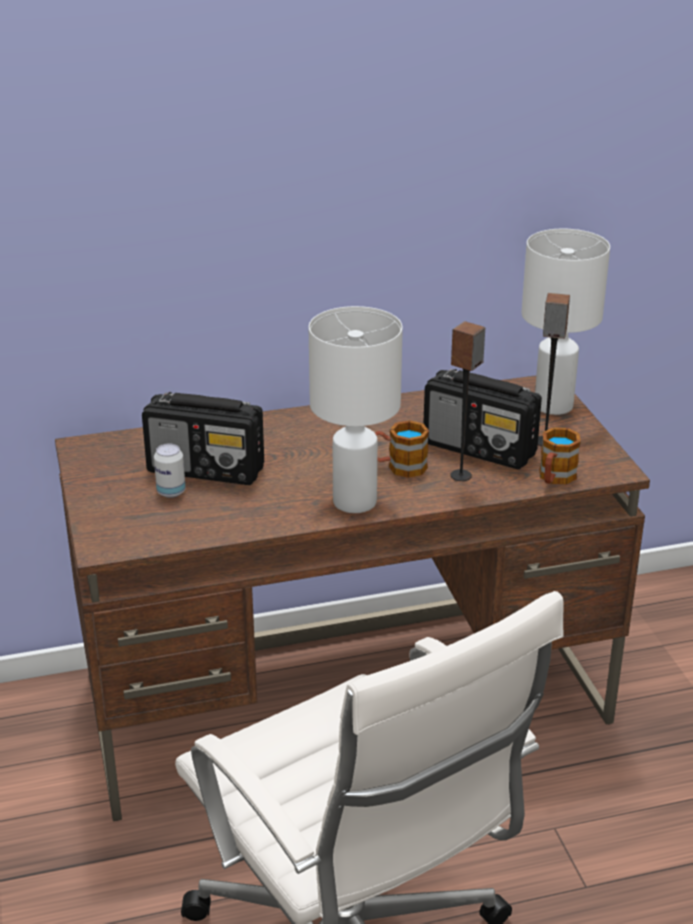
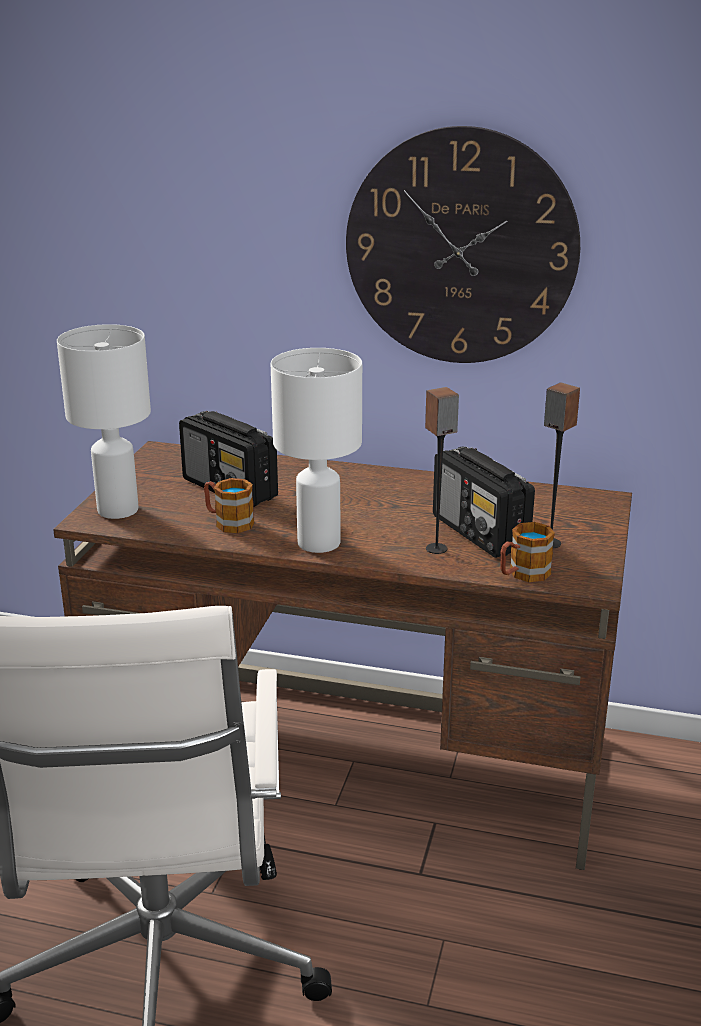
camera: 30 degrees right, 5 degrees down
can [154,443,186,498] -> none
mug [375,420,429,478] -> mug moved to [204,478,254,533]
white table lamp [522,228,610,415] -> white table lamp moved to [57,324,151,519]
none -> wall clock [346,126,580,363]

